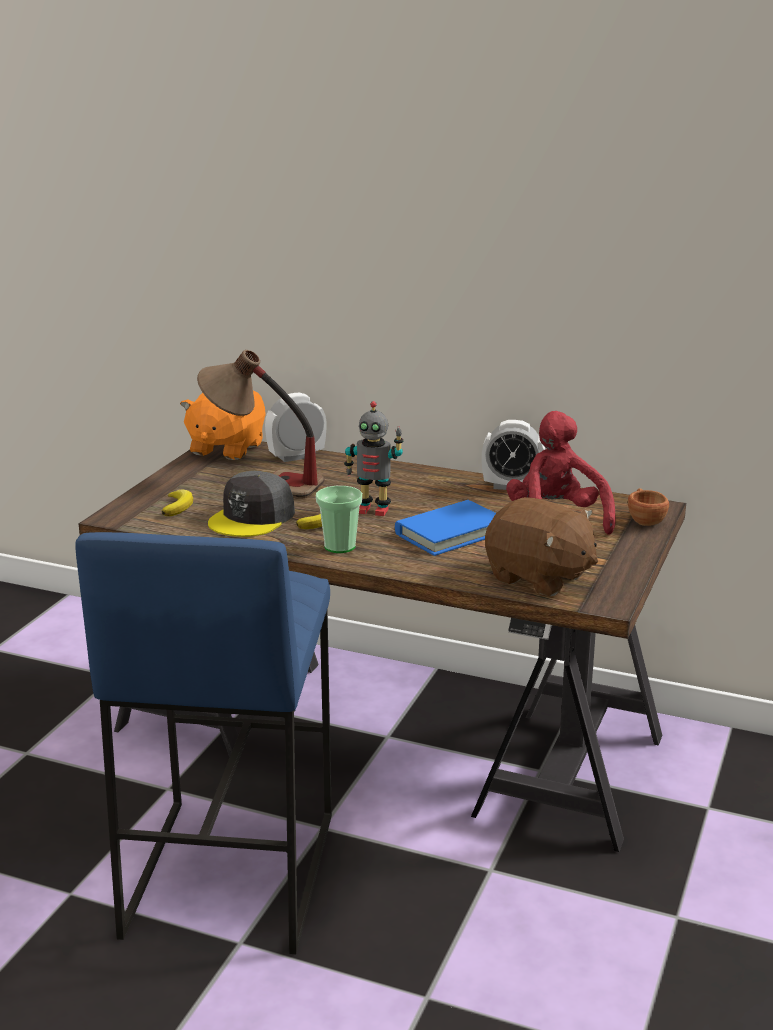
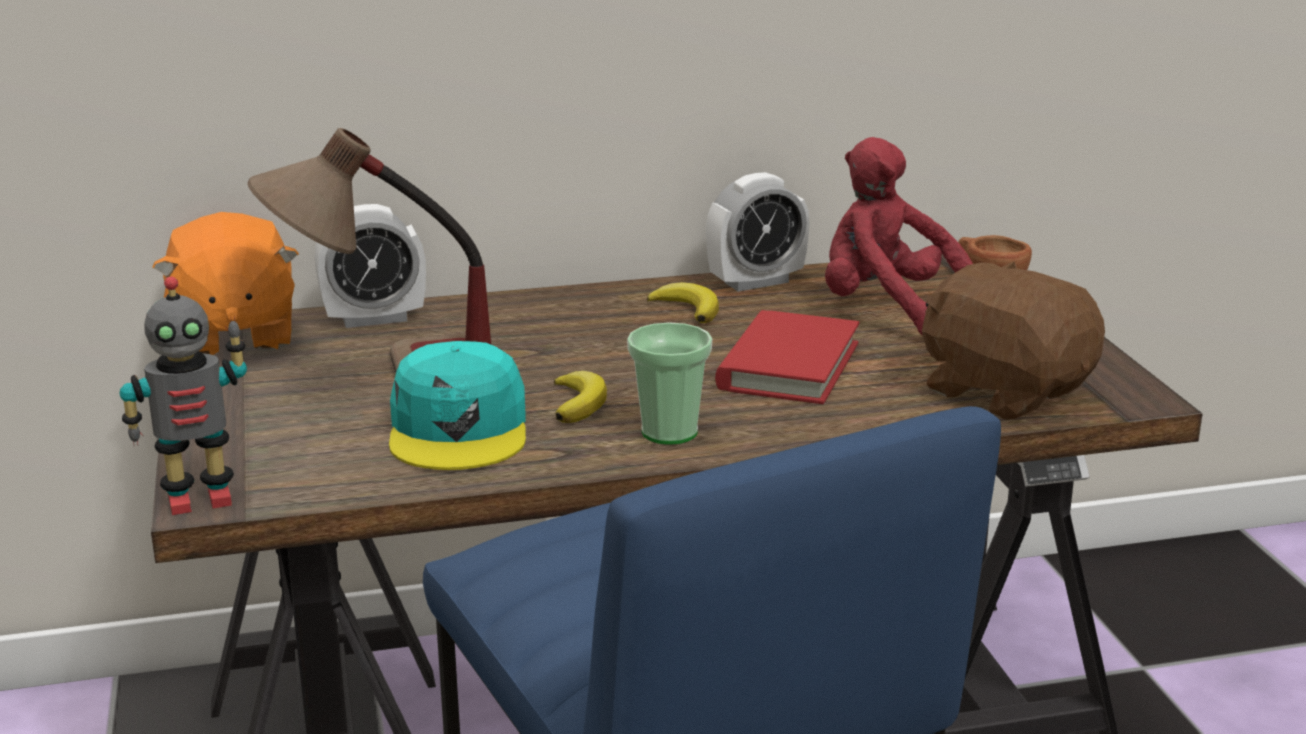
camera: 35 degrees left, 0 degrees up
banana [162,489,193,516] -> banana moved to [647,282,719,323]
grey cap [208,471,295,537] -> turquoise cap [389,341,526,470]
alarm clock [265,393,326,462] -> alarm clock turned 135 degrees counterclockwise [315,204,426,328]
toy robot [344,401,404,516] -> toy robot moved to [120,277,247,515]
blue book [395,500,496,556] -> red book [715,310,859,404]
brown plush toy [485,497,598,596] -> brown plush toy turned 135 degrees counterclockwise [922,261,1105,420]

